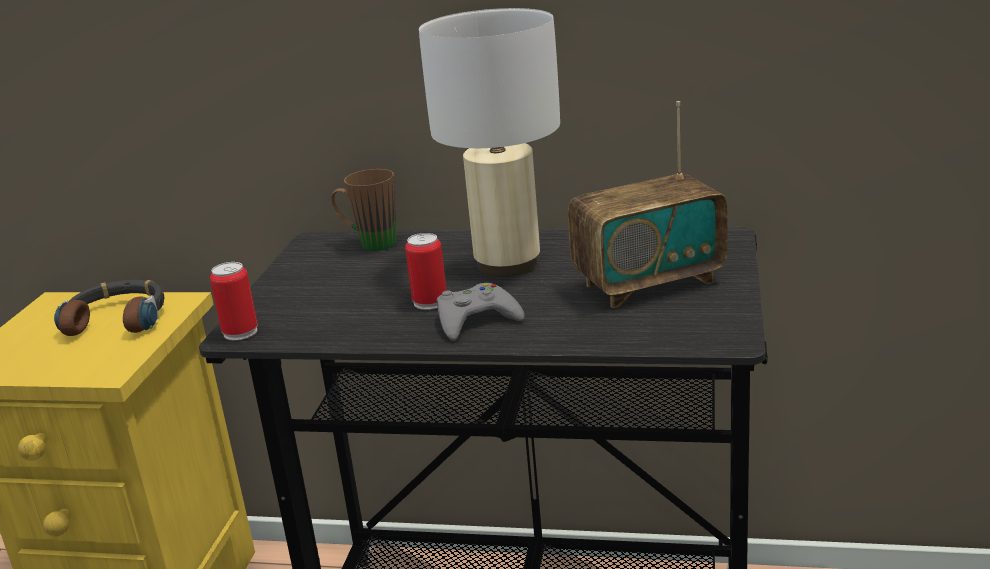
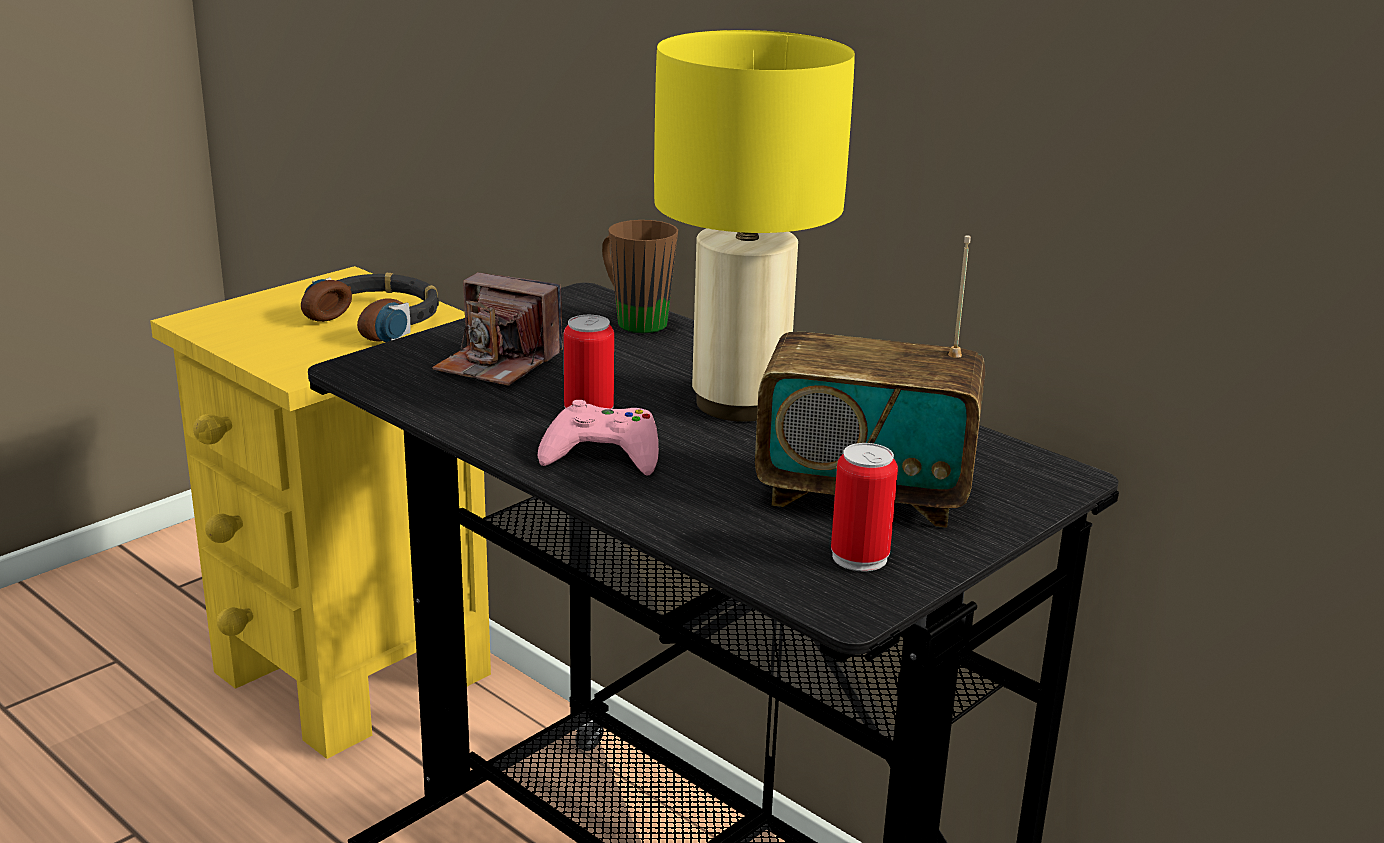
camera: 30 degrees right, 0 degrees up
can [210,262,258,340] -> can moved to [831,443,898,571]
white table lamp [419,8,560,277] -> yellow table lamp [654,30,855,422]
grey game controller [437,283,524,341] -> pink game controller [537,400,658,475]
none -> camera [432,272,563,386]

